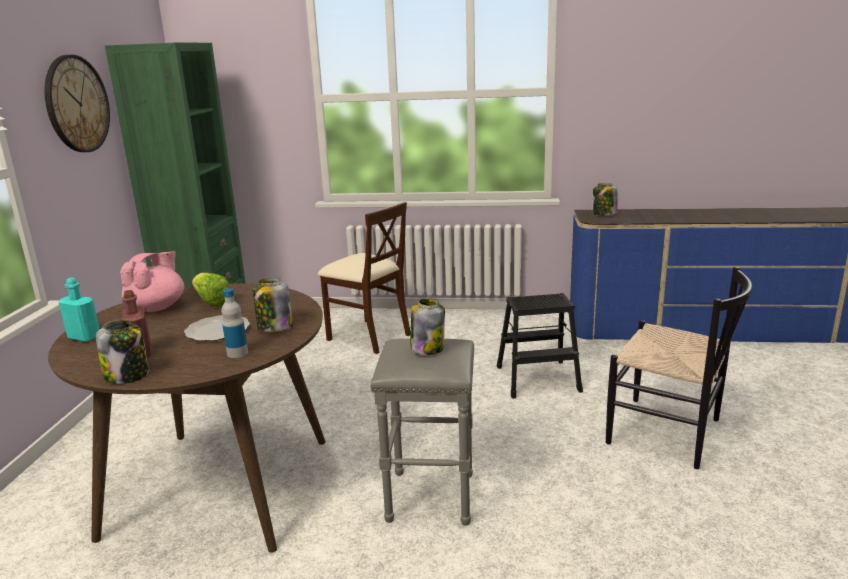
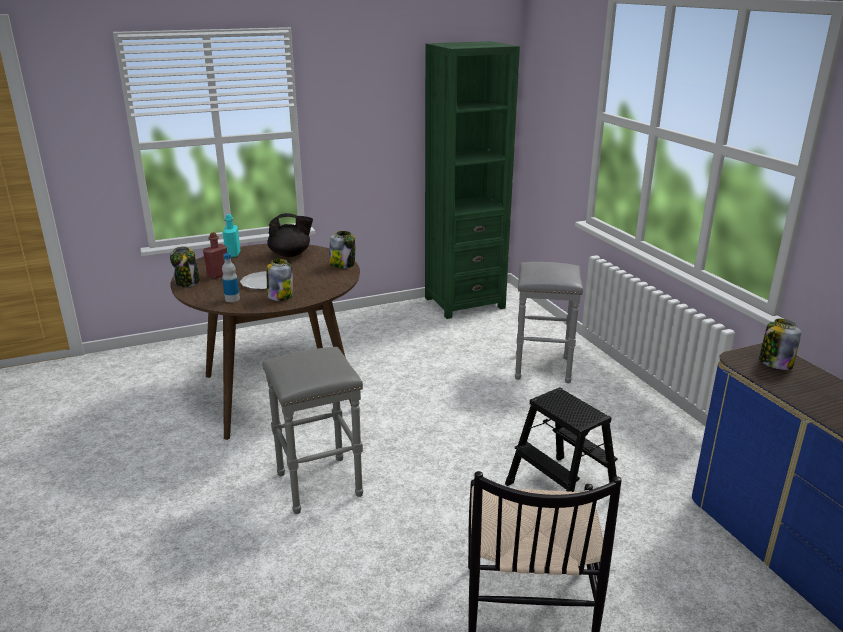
camera: 60 degrees right, 5 degrees up
wall clock [45,55,110,152] -> none
pink teapot [120,251,184,312] -> black teapot [267,213,313,257]
lettuce [192,273,231,307] -> none
beige chair [318,202,410,354] -> grey stool [515,262,583,383]
jar [410,298,445,355] -> jar moved to [329,231,356,268]

